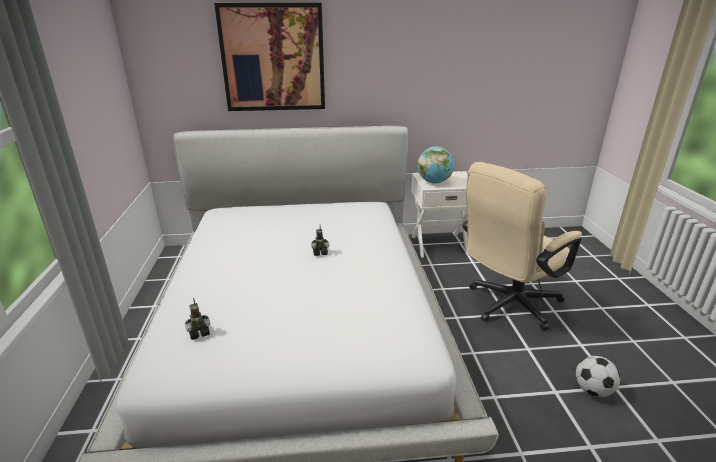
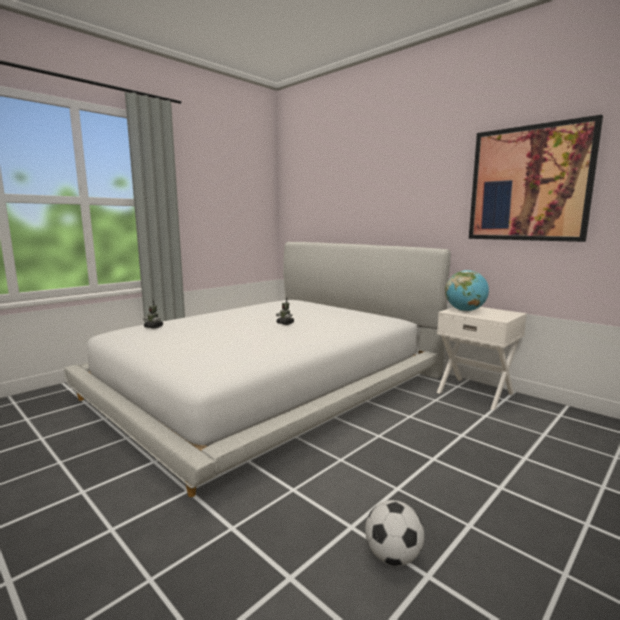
camera: 50 degrees right, 15 degrees down
picture [214,3,325,111] -> picture moved to [469,115,603,242]
beige office chair [463,162,582,331] -> none

